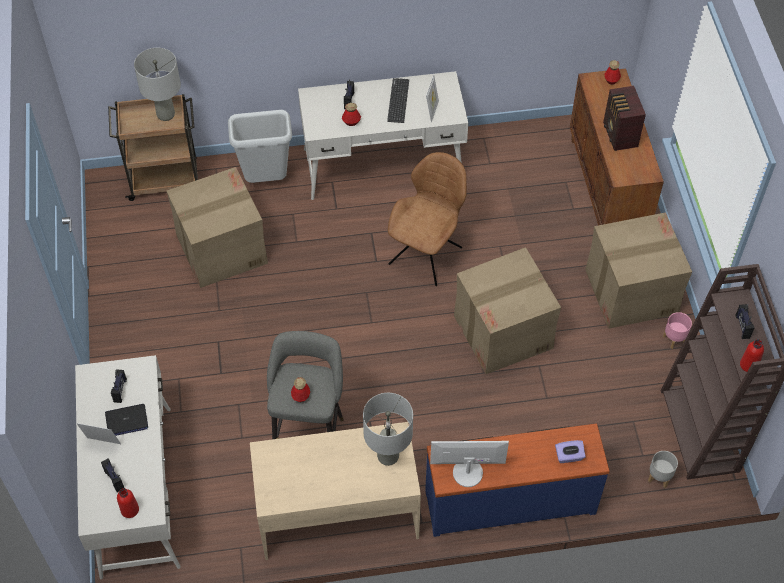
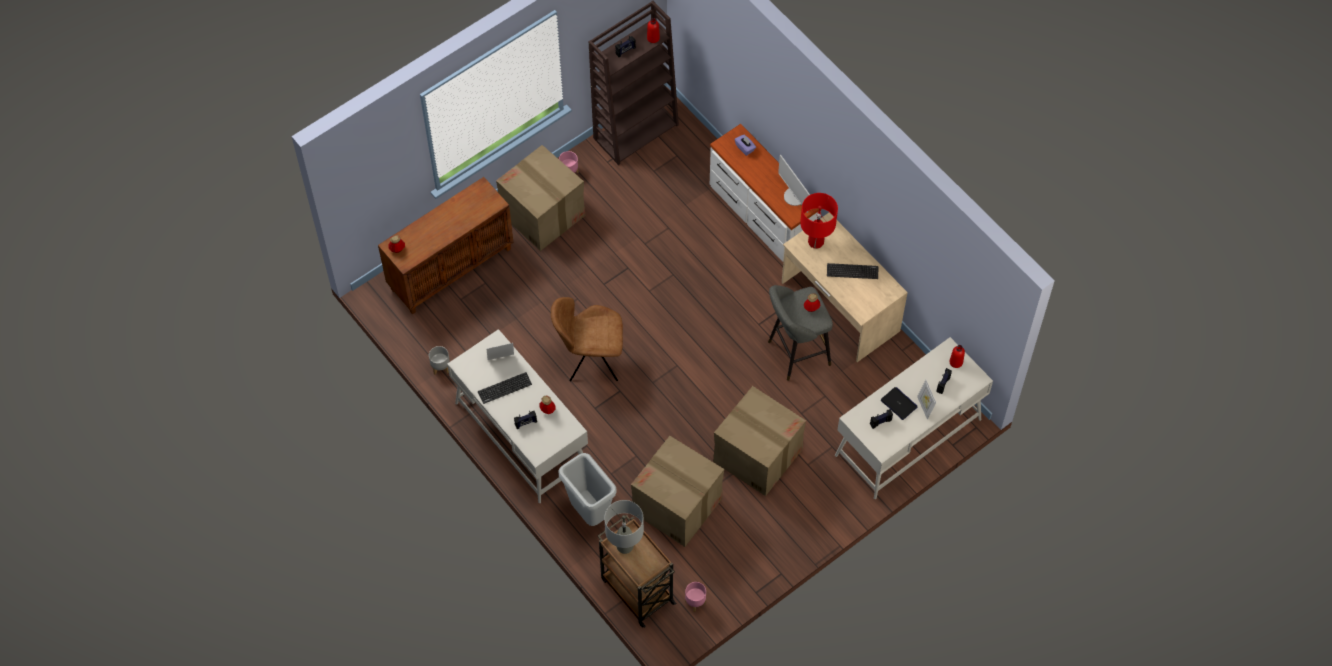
camera: 120 degrees left, 5 degrees up
grey table lamp [363,393,413,466] -> red table lamp [800,193,838,249]
blue dresser [425,423,610,537] -> white dresser [710,124,821,262]
cardboard box [454,247,561,374] -> cardboard box moved to [713,386,806,496]
radio [603,86,646,151] -> none
grey planter [648,451,678,488] -> grey planter moved to [429,346,450,375]
none -> pink planter [685,582,706,612]
none -> keyboard [827,263,878,279]

